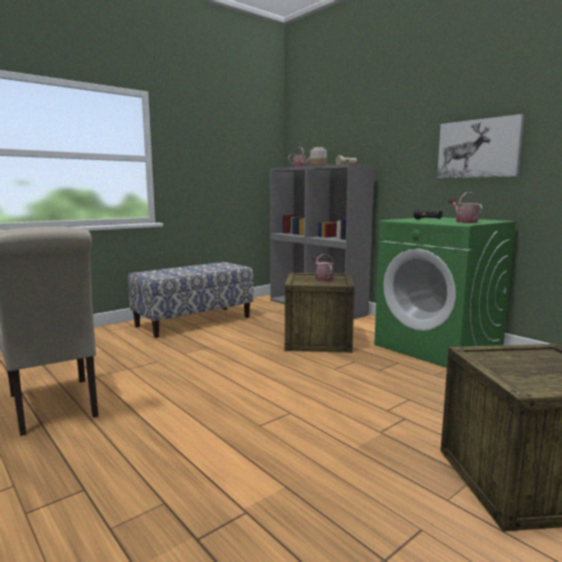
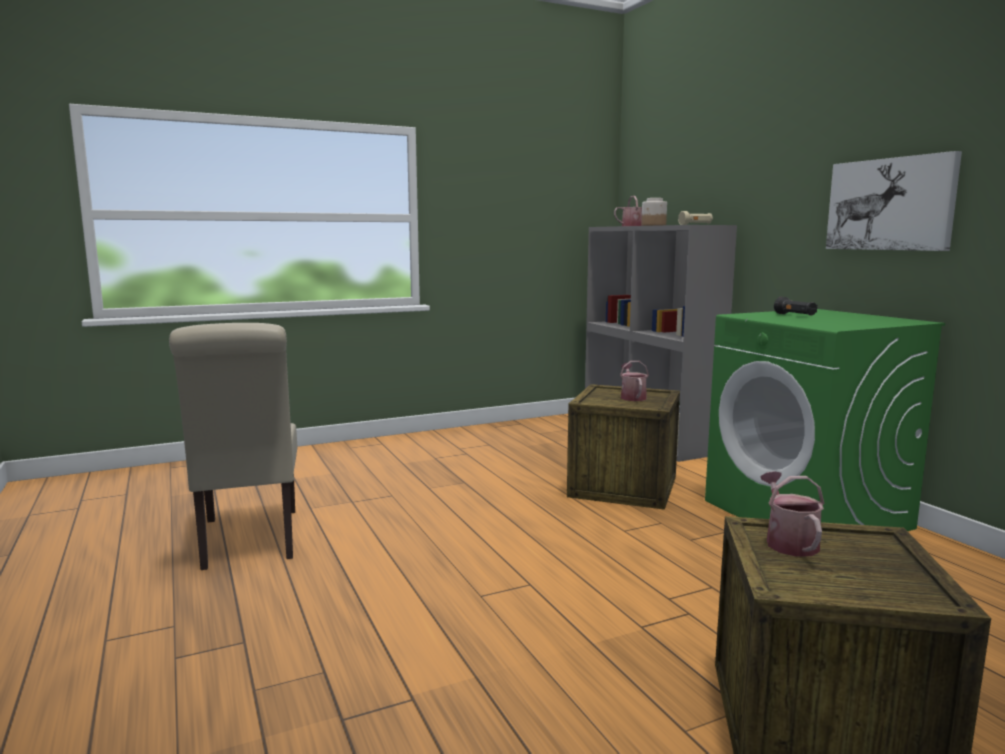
camera: 15 degrees right, 0 degrees up
bench [128,262,253,338] -> none
watering can [448,192,483,223] -> watering can moved to [761,471,824,557]

